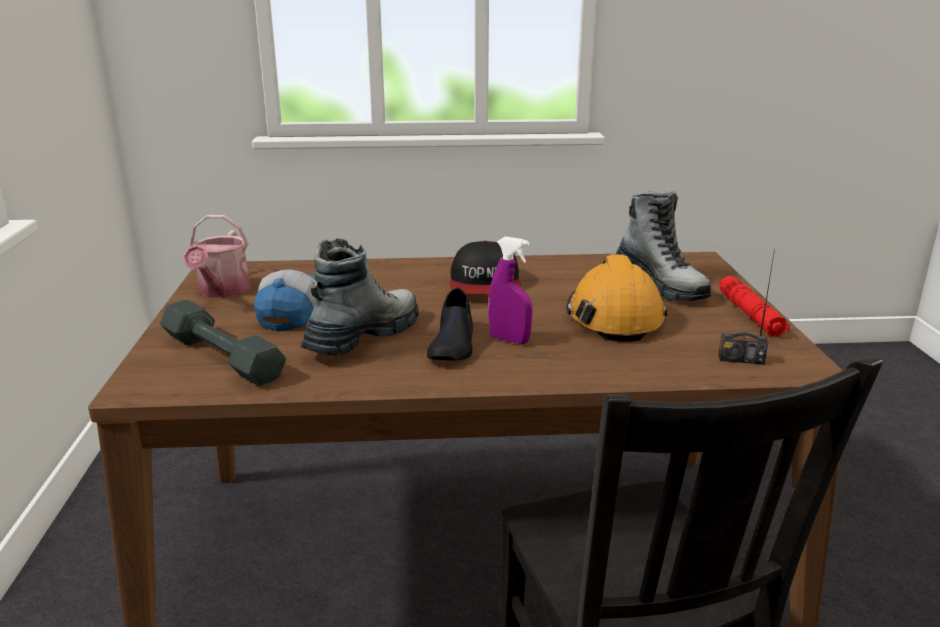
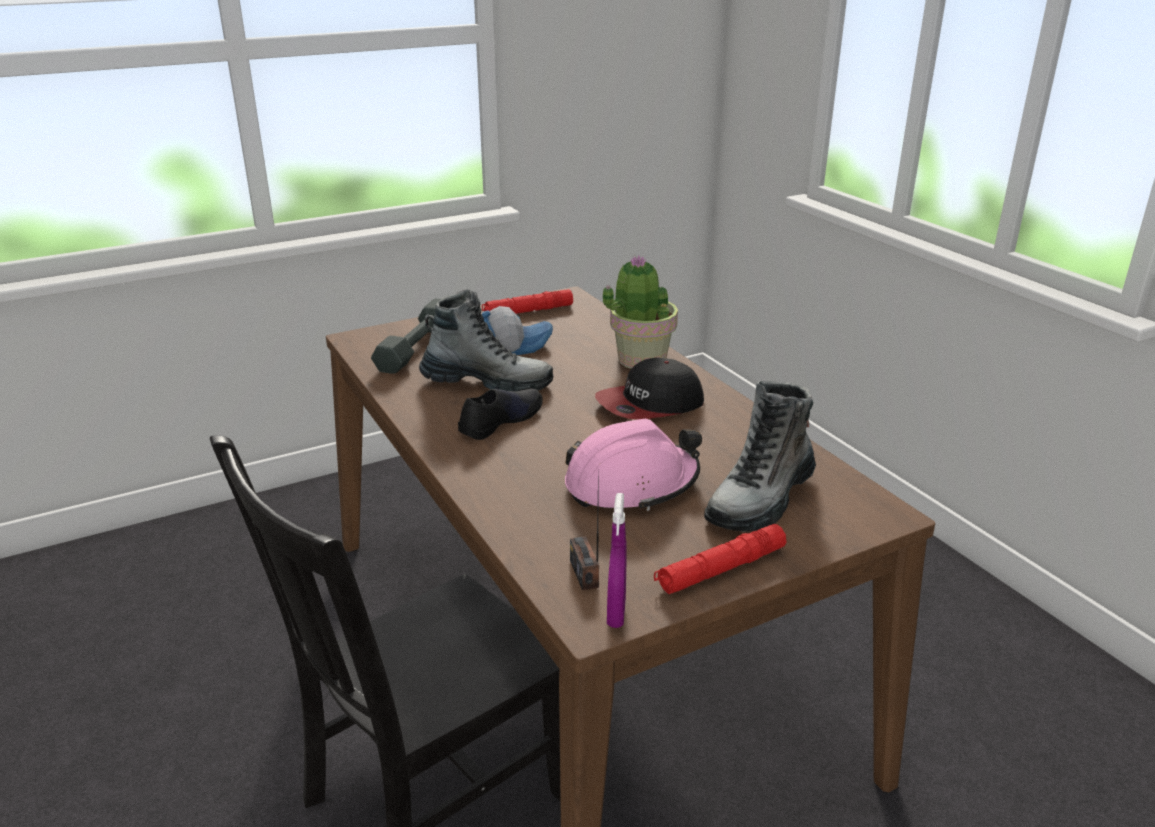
camera: 65 degrees right, 5 degrees up
watering can [183,215,251,297] -> red flashlight [482,289,573,314]
black shoe [427,287,473,360] -> black shoe turned 150 degrees clockwise [458,388,543,440]
purple spray bottle [488,236,533,344] -> purple spray bottle moved to [607,493,627,628]
orange hard hat [566,254,667,342] -> pink hard hat [565,418,702,511]
none -> potted plant [603,255,678,369]

